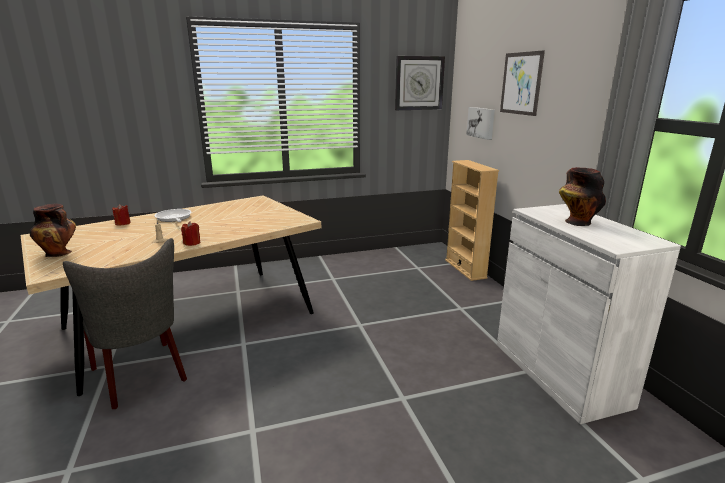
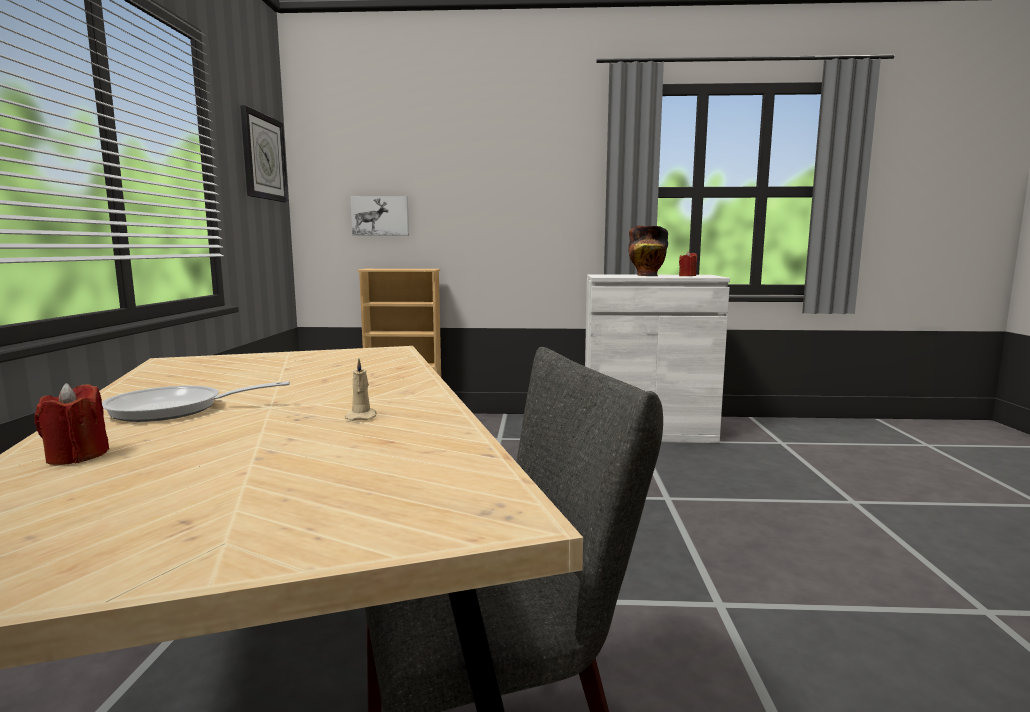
camera: 70 degrees left, 10 degrees down
vase [30,204,76,257] -> none
red candle [181,221,200,246] -> red candle moved to [679,251,697,276]
picture [500,50,545,116] -> none

